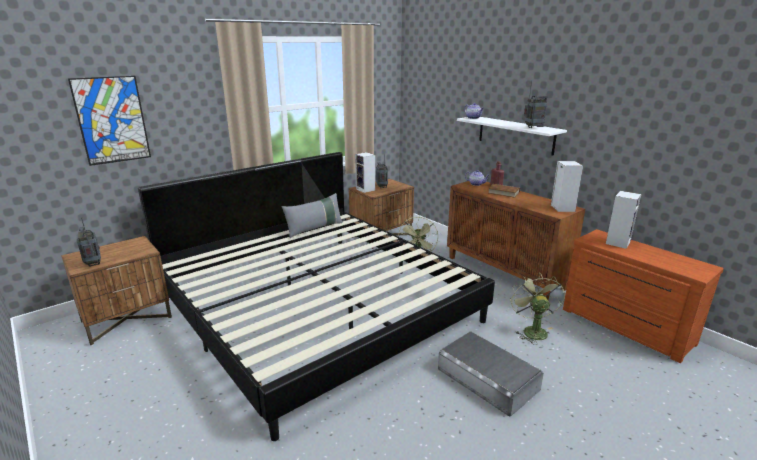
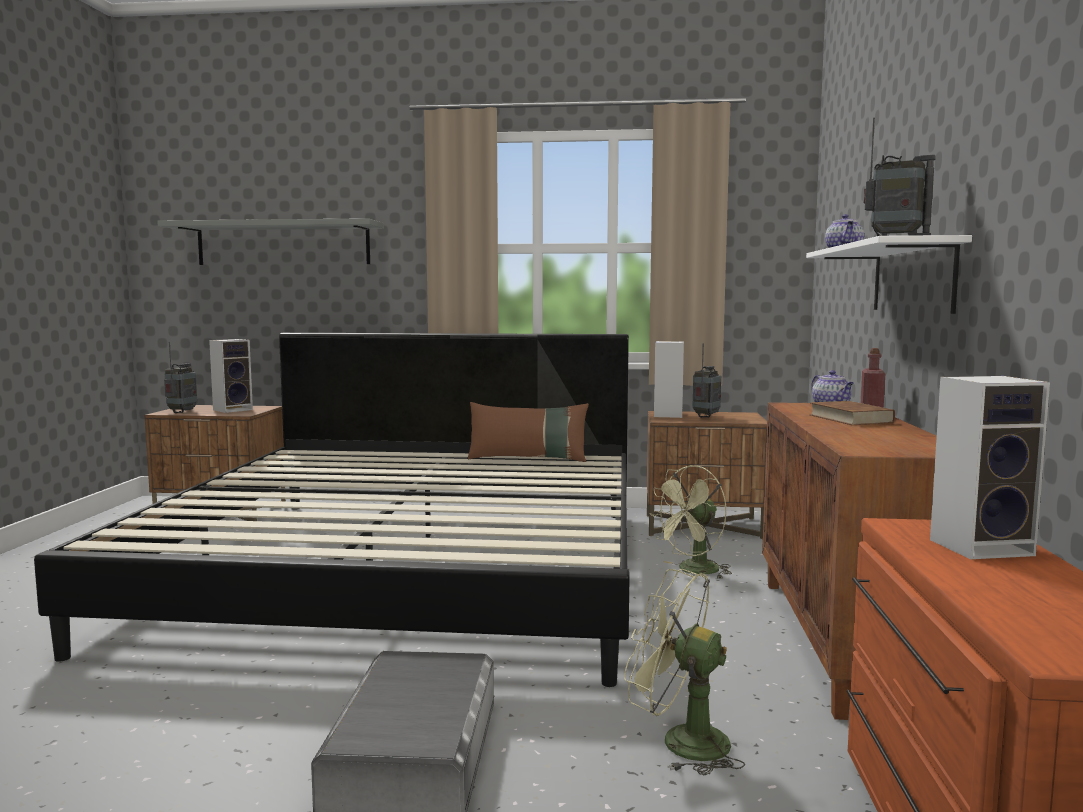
camera: 45 degrees right, 15 degrees down
picture [68,76,151,166] -> grey shelf [157,218,384,265]
grey pillow [282,193,343,238] -> brown pillow [468,402,589,462]
green fan [510,273,565,345] -> green fan turned 105 degrees counterclockwise [624,569,745,776]
speaker [551,161,583,212] -> speaker moved to [209,339,253,413]

